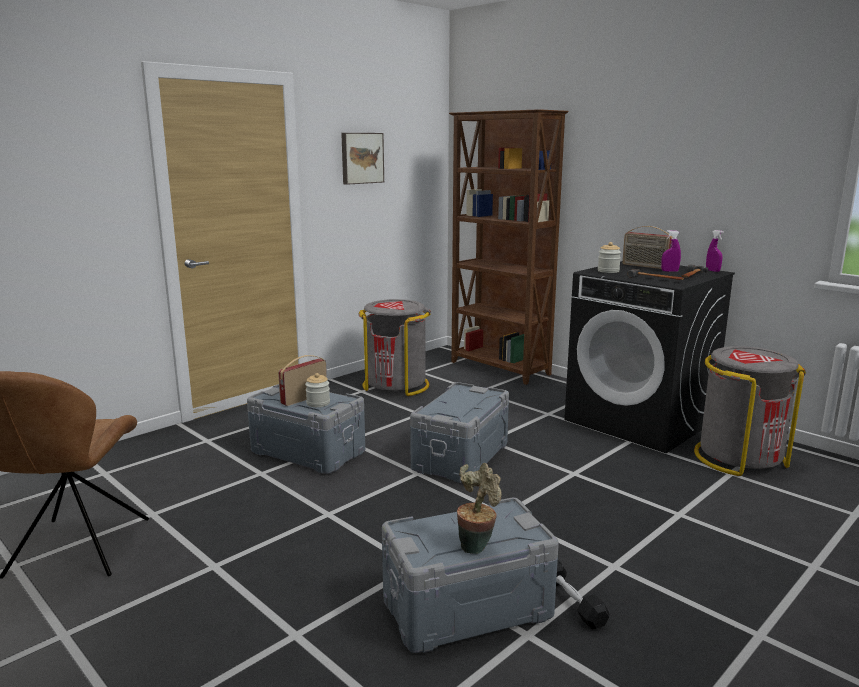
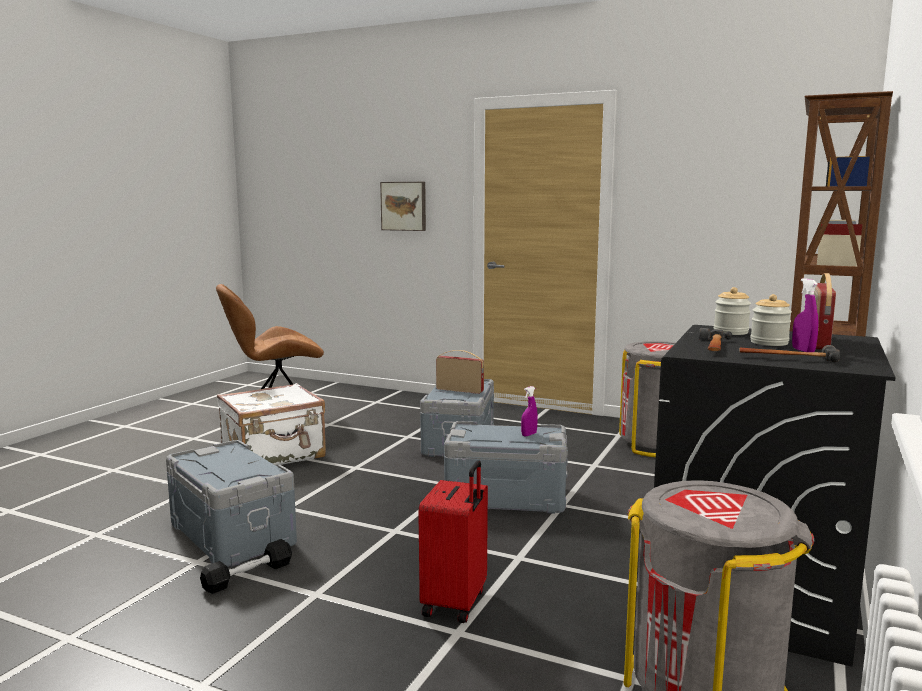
camera: 70 degrees right, 5 degrees down
jar [305,373,330,407] -> jar moved to [750,294,792,346]
picture [341,133,384,185] -> picture moved to [380,182,426,231]
potted plant [457,463,502,554] -> none
purple spray bottle [706,230,724,272] -> purple spray bottle moved to [521,386,538,437]
none -> white suitcase [217,383,326,466]
none -> red suitcase [418,460,488,623]

